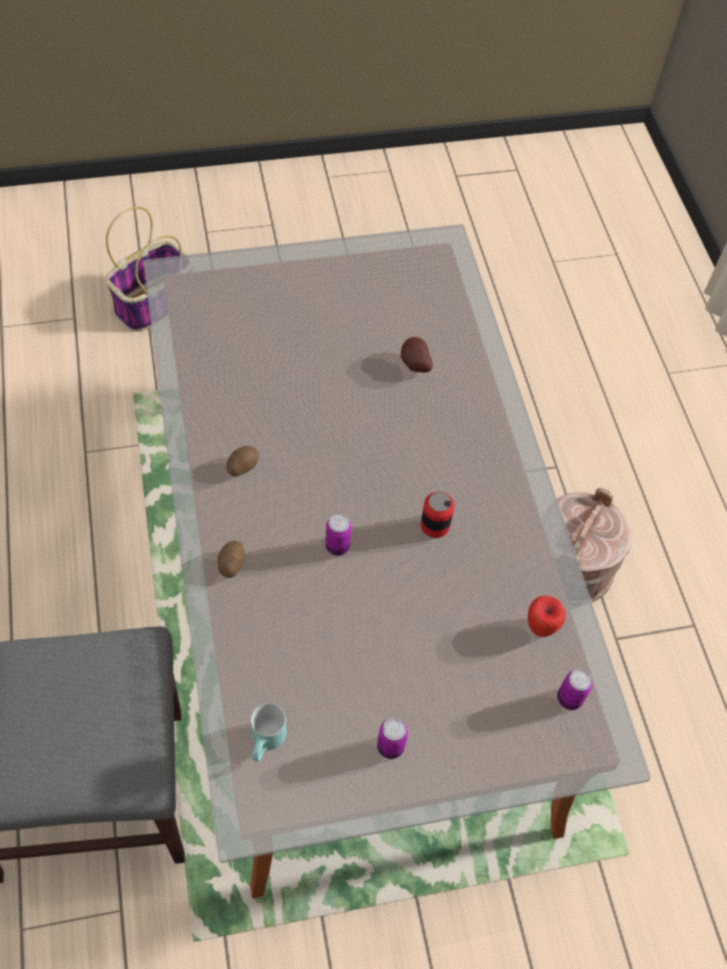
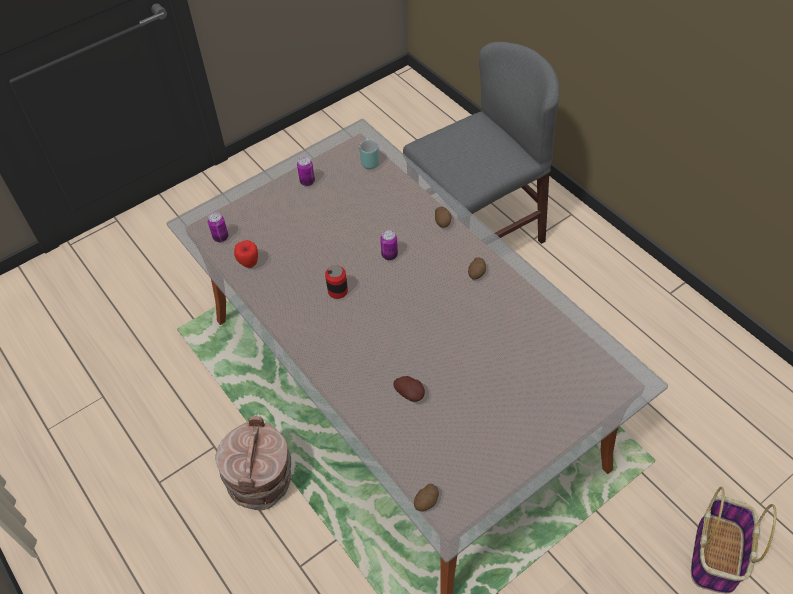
camera: 160 degrees right, 5 degrees down
none -> potato [414,484,439,511]

